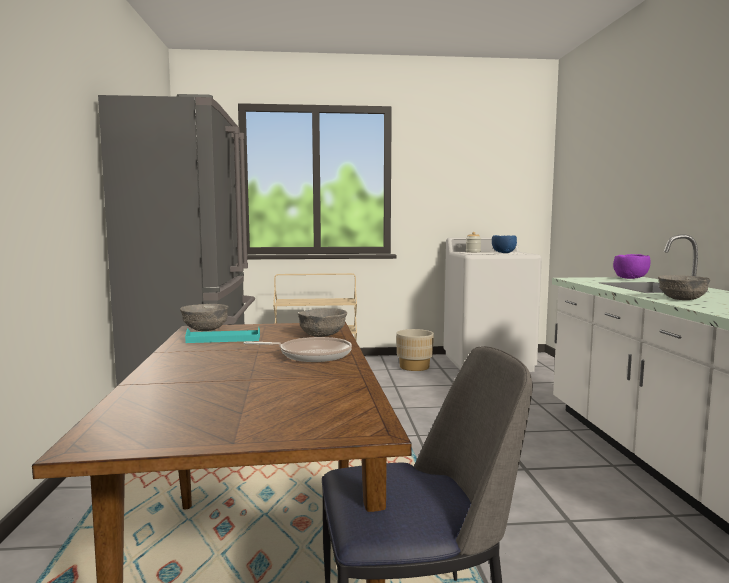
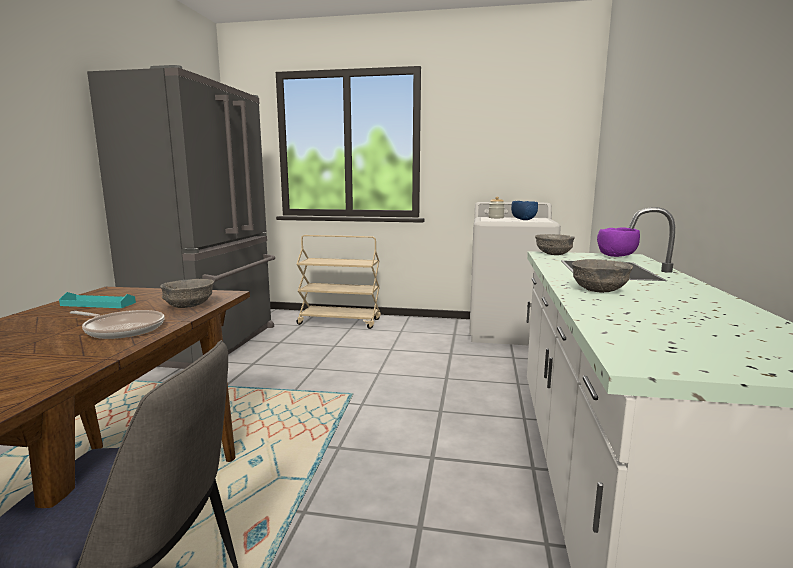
camera: 15 degrees right, 5 degrees up
grey bowl [180,304,229,331] -> grey bowl moved to [535,234,575,255]
beige planter [396,329,434,371] -> none

